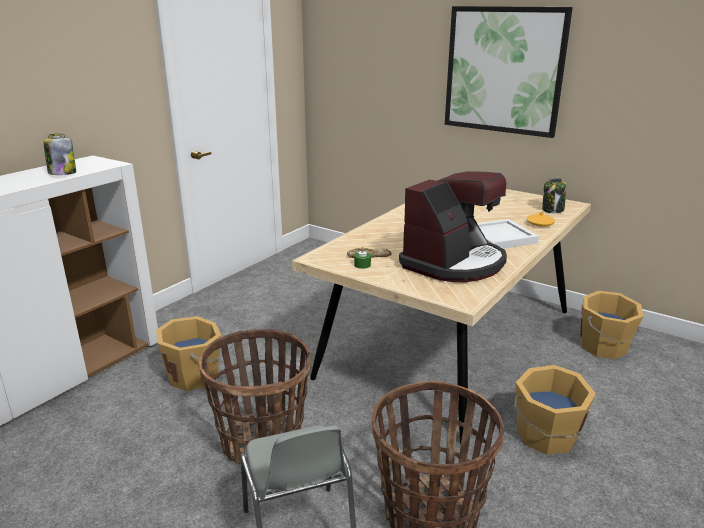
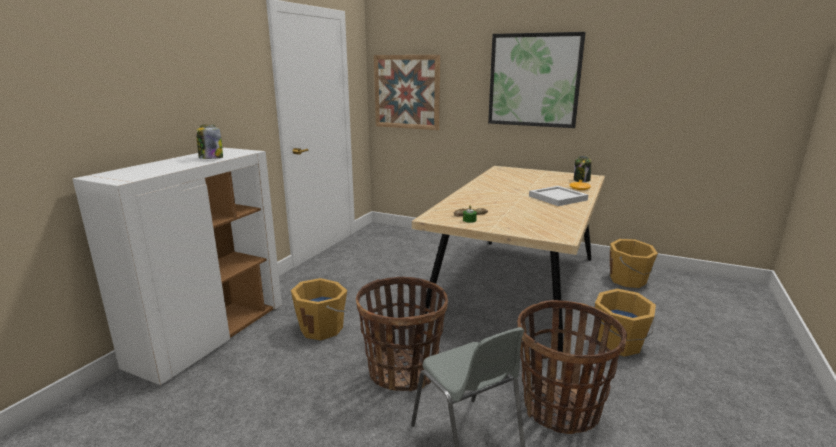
camera: 10 degrees left, 5 degrees down
coffee machine [399,171,507,282] -> none
none -> picture [374,55,440,130]

